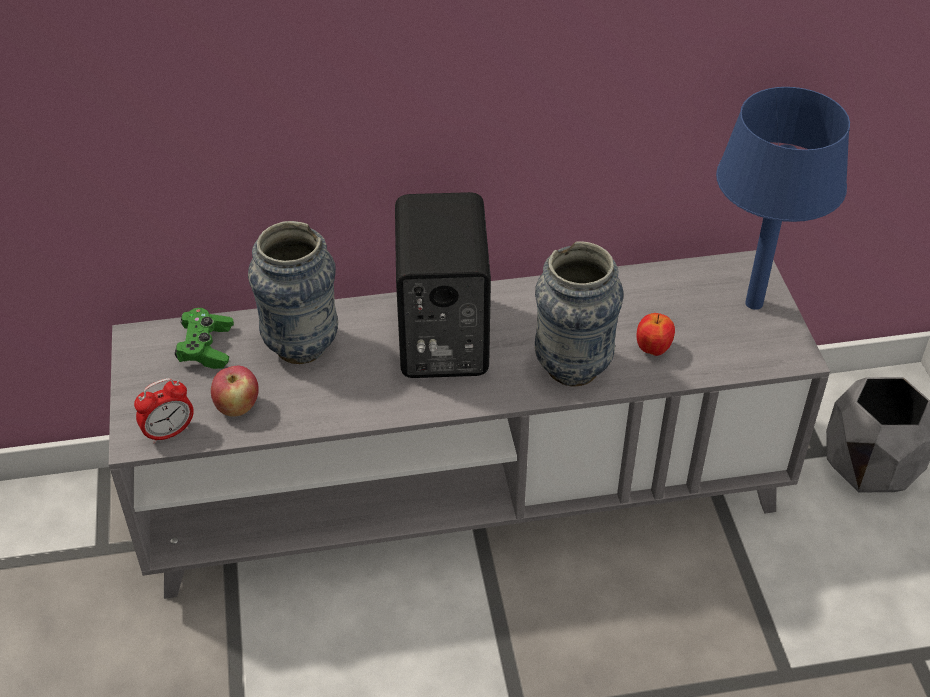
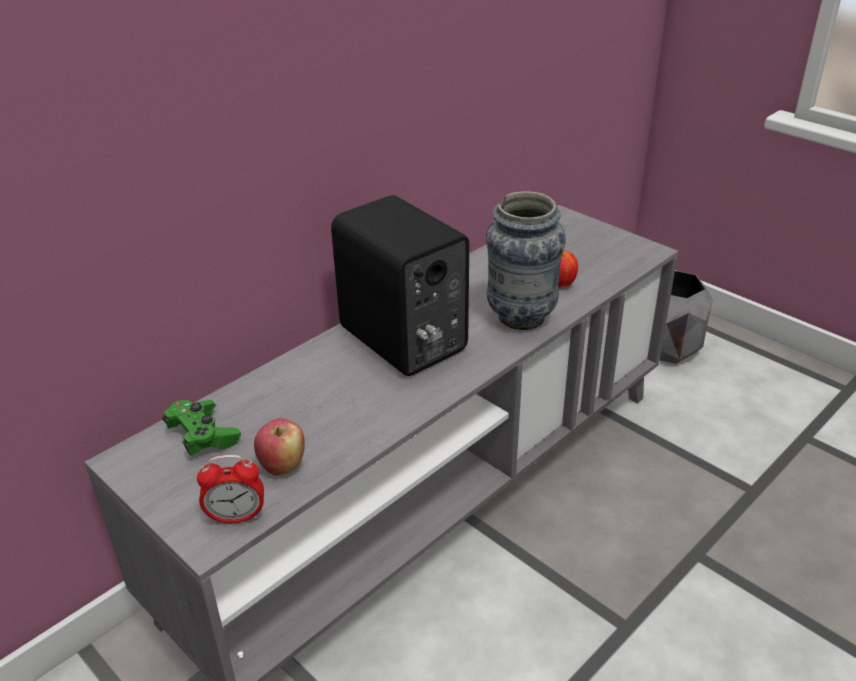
camera: 35 degrees left, 10 degrees down
alarm clock [134,378,194,444] -> alarm clock turned 60 degrees clockwise [197,455,264,524]
vase [248,221,338,364] -> none
blue table lamp [716,87,850,310] -> none

